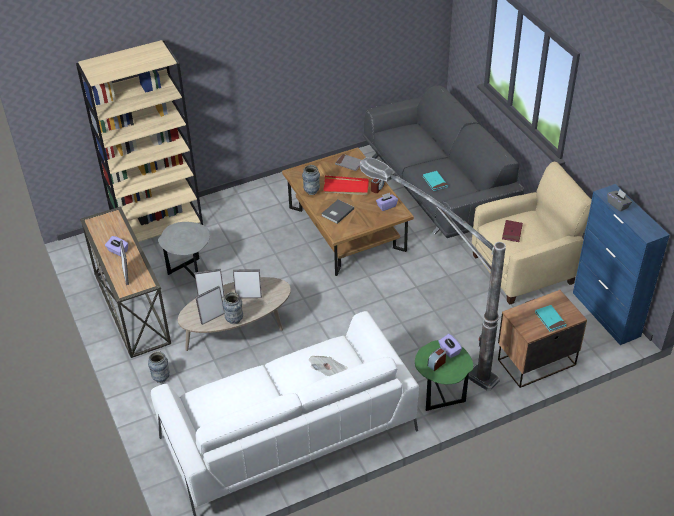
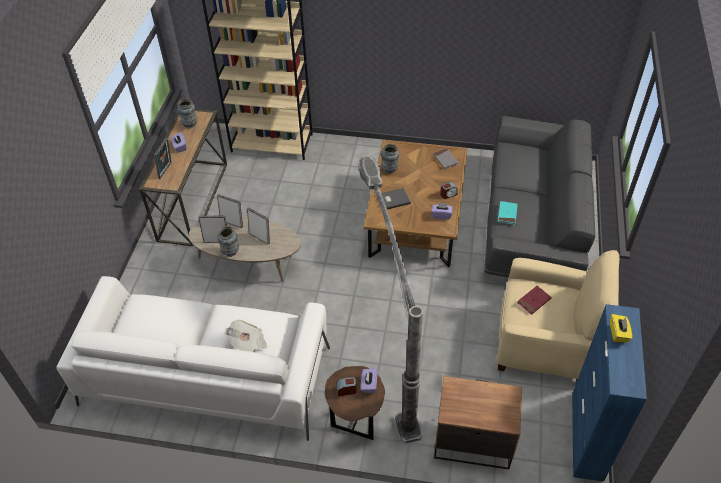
camera: 35 degrees right, 5 degrees up
vase [148,351,170,383] -> vase moved to [177,98,197,129]
grey side table [158,222,210,278] -> none
red tray [323,175,369,195] -> none
green side table [415,340,473,411] -> brown side table [325,366,385,440]
turquoise book [535,305,567,332] -> none
grey tissue box [607,189,632,212] -> yellow tissue box [610,314,632,342]

